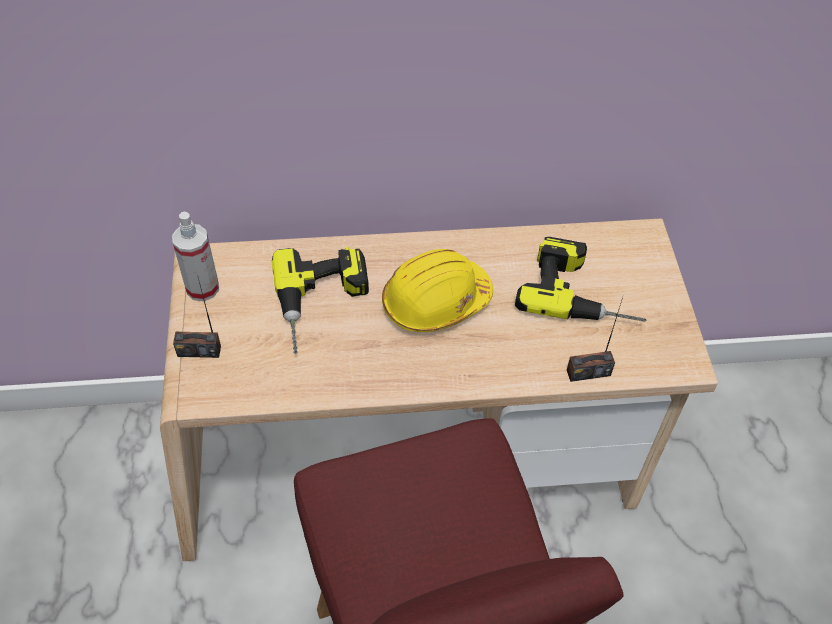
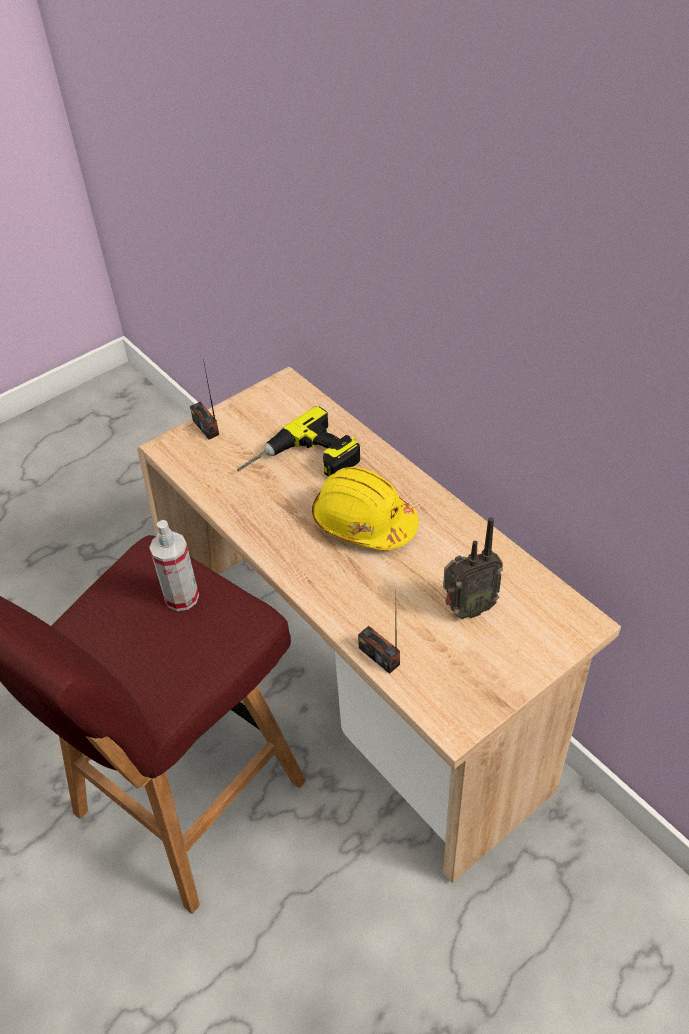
camera: 60 degrees right, 5 degrees down
spray bottle [172,212,219,301] -> spray bottle moved to [149,520,199,611]
power drill [515,237,647,322] -> radio [443,517,503,619]

